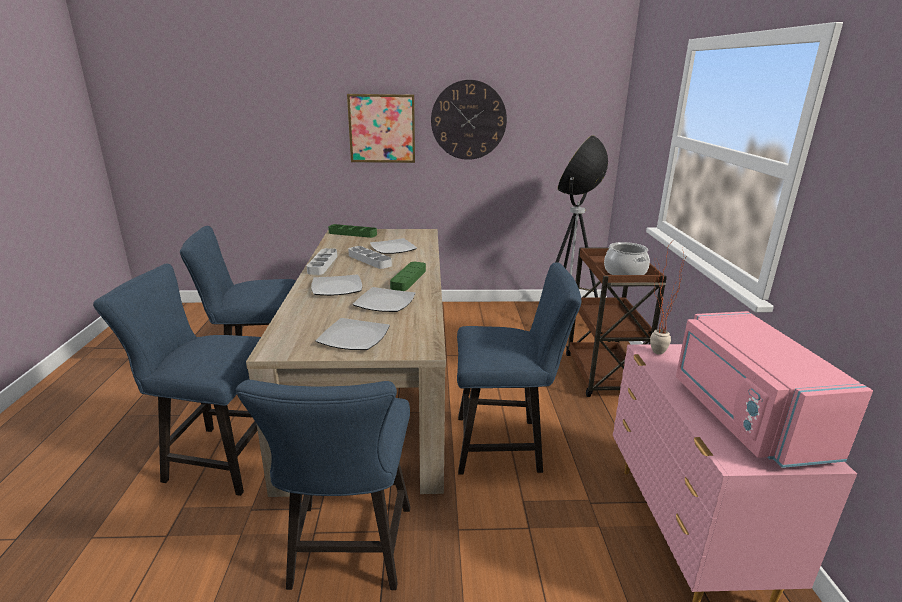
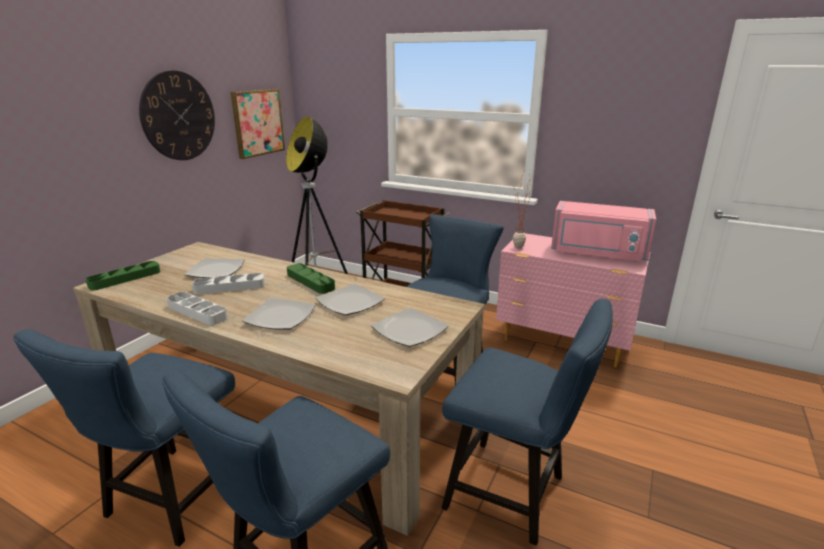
camera: 60 degrees left, 0 degrees up
picture [347,94,415,163] -> picture moved to [231,89,285,159]
cooking pot [604,242,650,275] -> none

